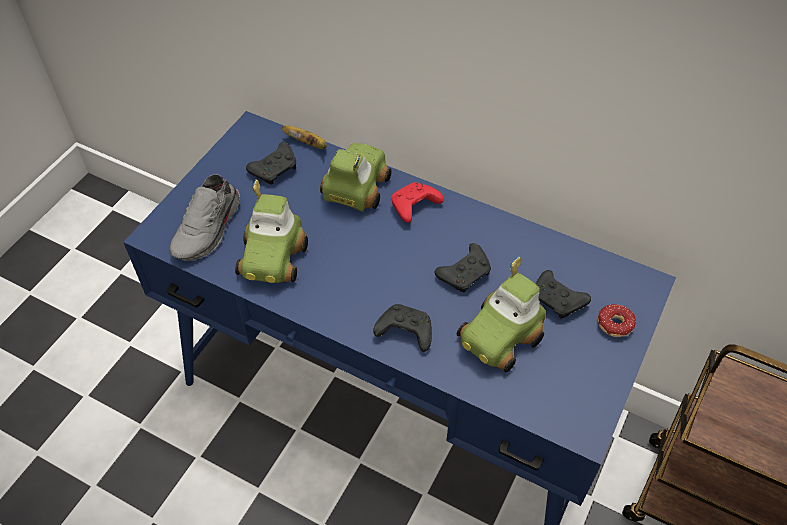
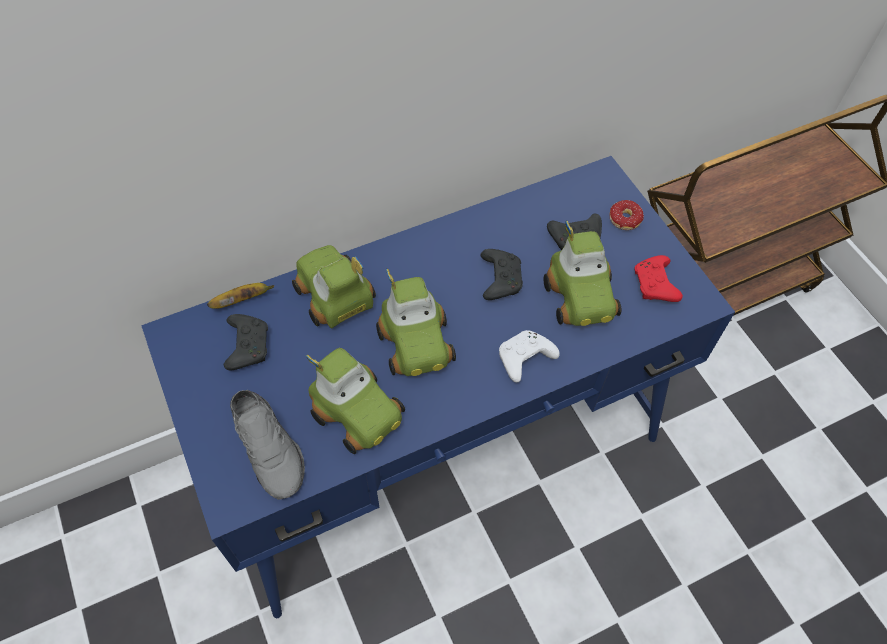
camera: 55 degrees left, 5 degrees up
black game controller [373,304,432,352] -> white game controller [499,330,560,382]
red game controller [391,182,444,223] -> red game controller moved to [635,255,683,302]
none -> toy car [376,269,456,376]

